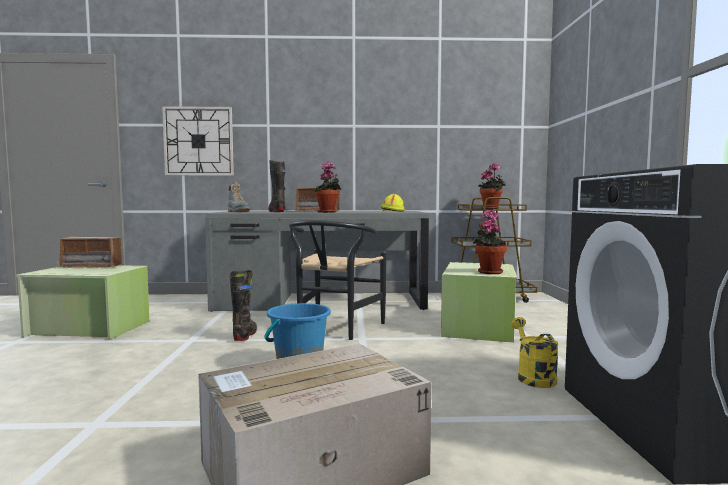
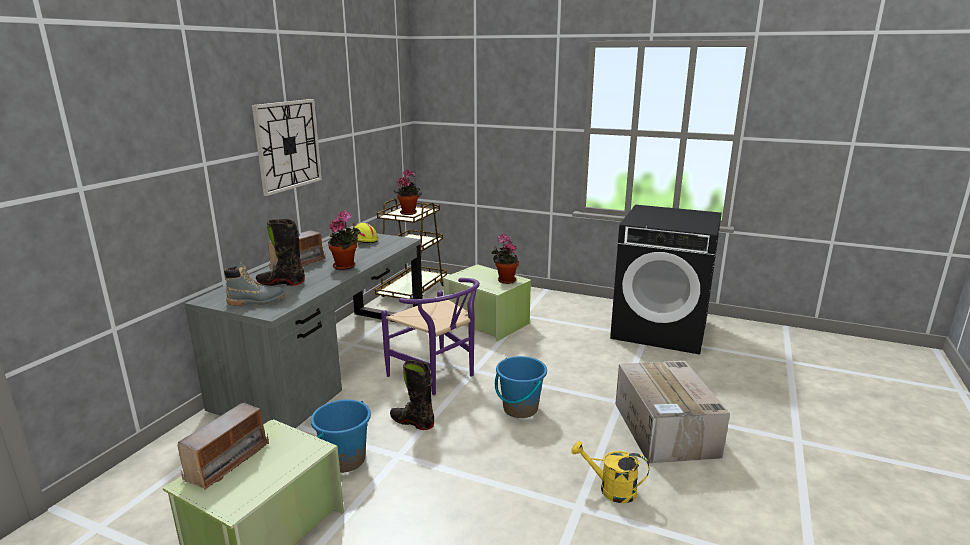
camera: 65 degrees left, 15 degrees up
wall clock [162,106,234,176] -> wall clock moved to [252,99,322,196]
black chair [289,220,386,340] -> purple chair [381,278,480,395]
yellow watering can [511,317,558,388] -> yellow watering can moved to [571,441,650,503]
none -> blue bucket [311,399,371,473]

